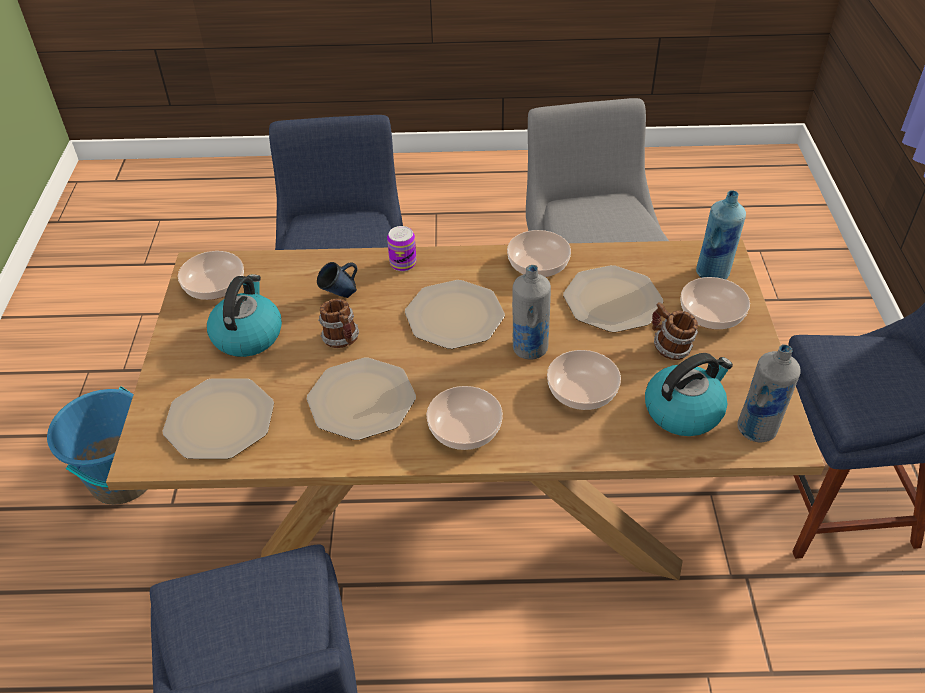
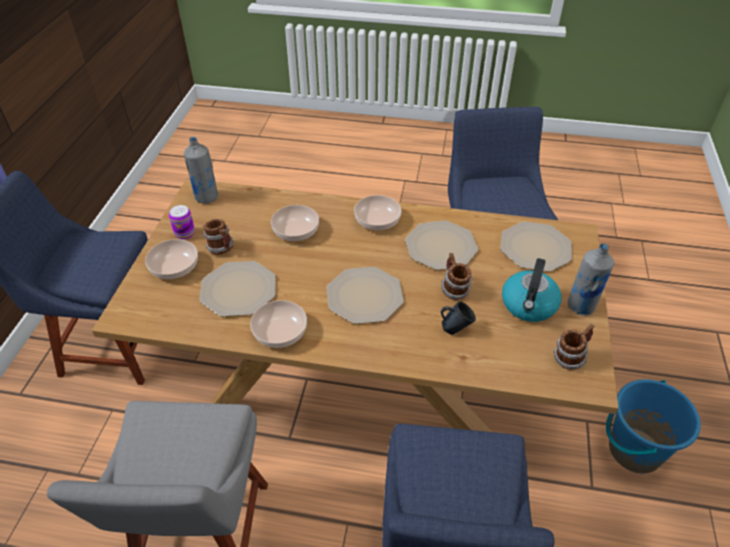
camera: 170 degrees left, 0 degrees up
bowl [178,251,244,300] -> mug [553,324,594,370]
can [387,226,416,271] -> can moved to [169,205,195,240]
grey bottle [512,265,551,360] -> grey bottle moved to [568,243,614,316]
kettle [645,353,733,436] -> none
blue bottle [696,190,746,280] -> none

